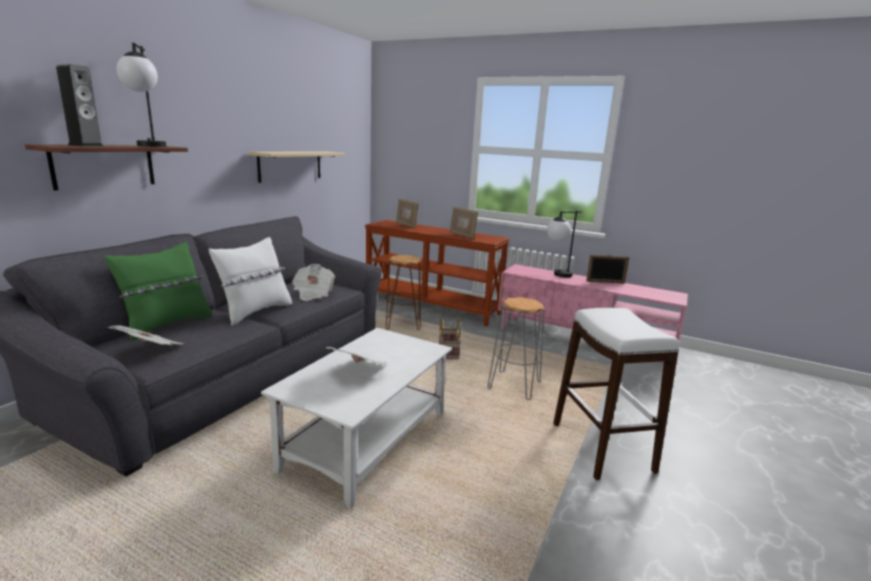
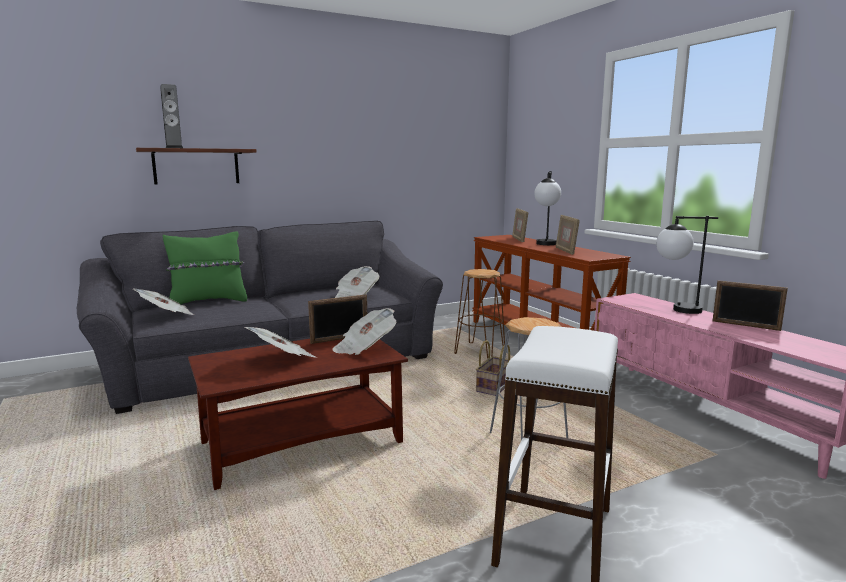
camera: 35 degrees right, 5 degrees down
table lamp [116,42,166,147] -> table lamp moved to [534,171,561,245]
white pillow [209,237,292,326] -> none
beige shelf [248,151,345,183] -> none
white coffee table [261,328,452,509] -> brown coffee table [188,339,408,490]
none -> picture frame [308,294,367,344]
none -> newspaper [333,308,396,355]

